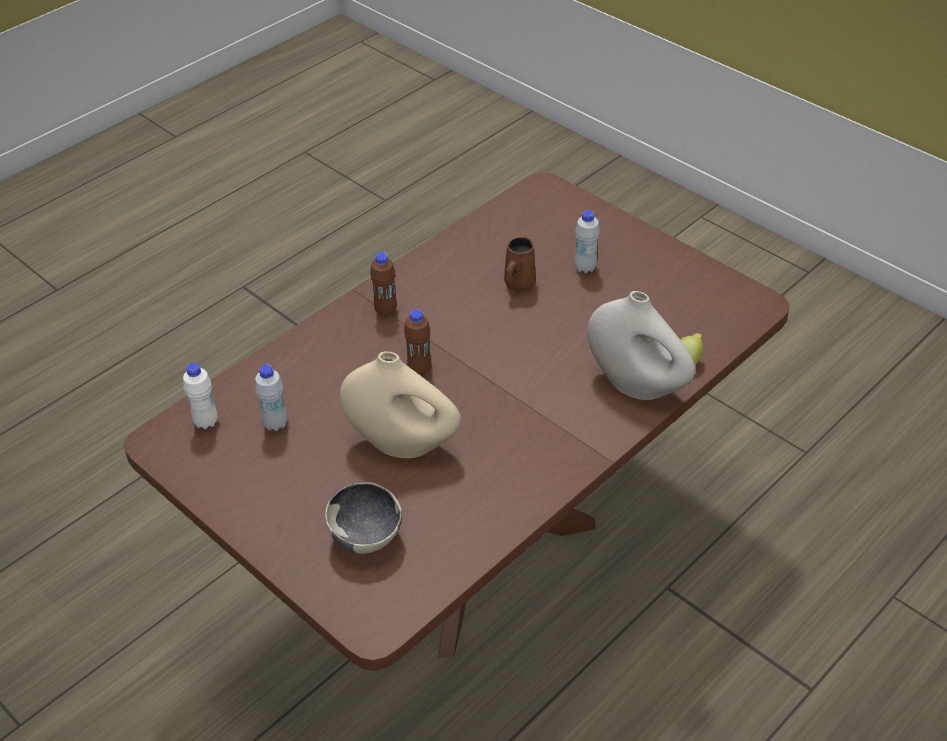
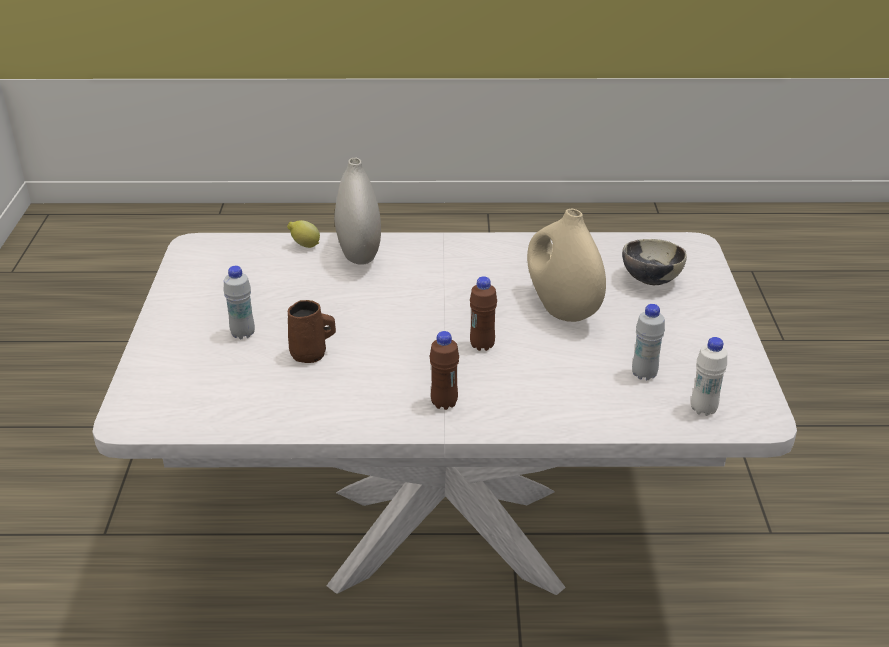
camera: 135 degrees left, 10 degrees down
brown dining table [124,172,789,671] -> white dining table [92,232,797,595]

